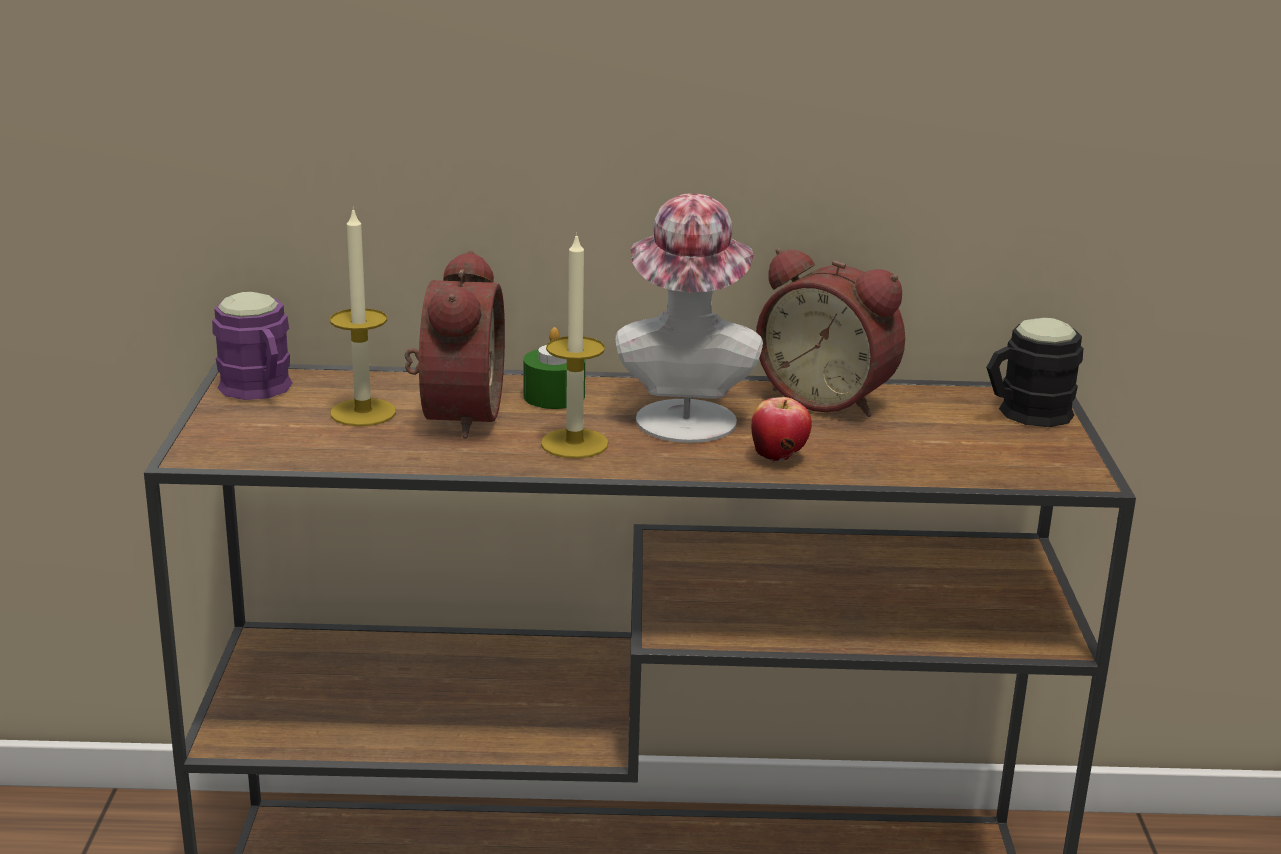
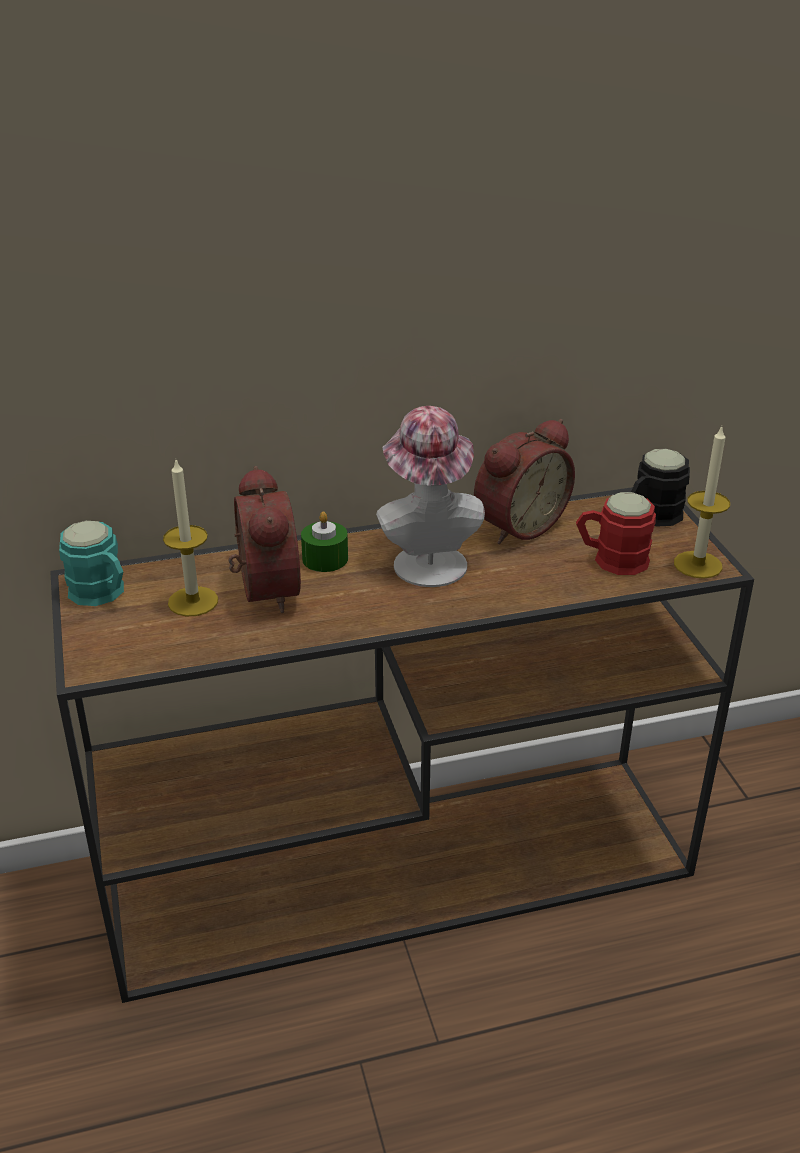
camera: 15 degrees left, 10 degrees up
purple mug [212,292,293,400] -> turquoise mug [59,521,124,606]
candle [541,232,608,459] -> candle moved to [674,426,730,579]
apple [751,397,812,462] -> none
alarm clock [756,248,905,417] -> alarm clock turned 60 degrees counterclockwise [474,419,575,544]
none -> red mug [576,492,656,575]

